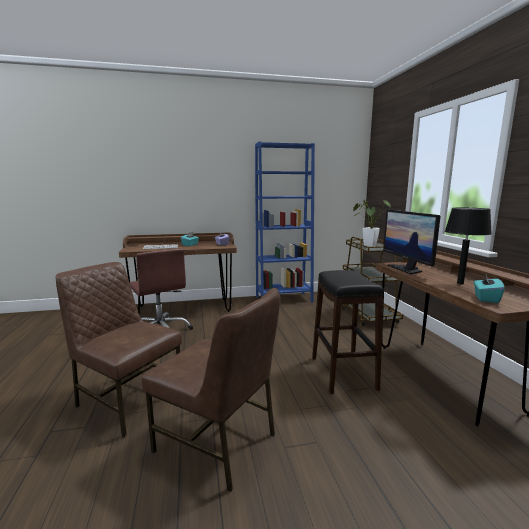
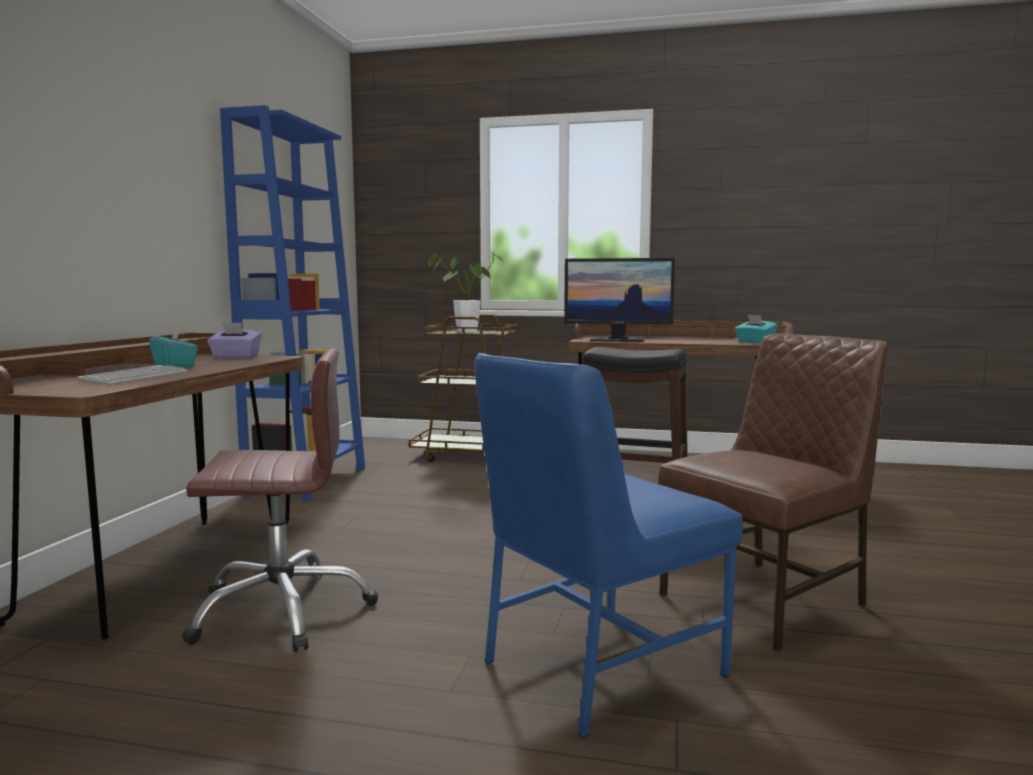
camera: 65 degrees left, 5 degrees down
brown chair [56,262,182,438] -> blue chair [475,353,743,738]
black table lamp [445,207,492,285] -> none

